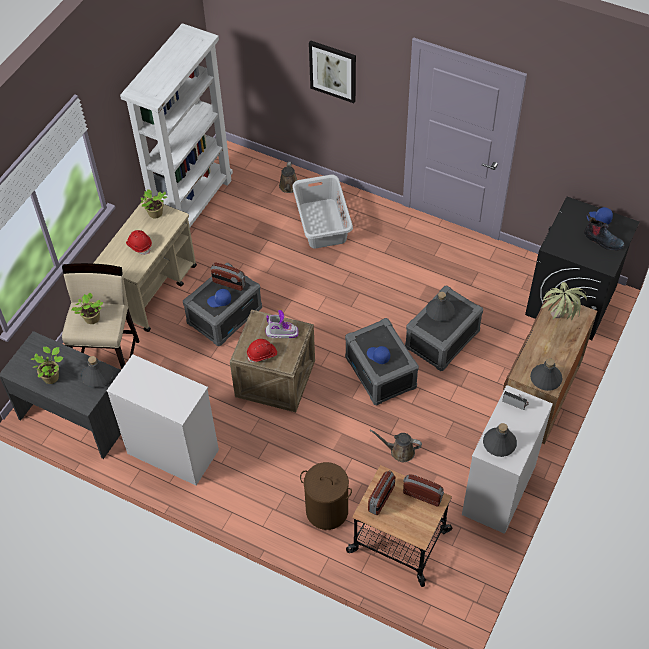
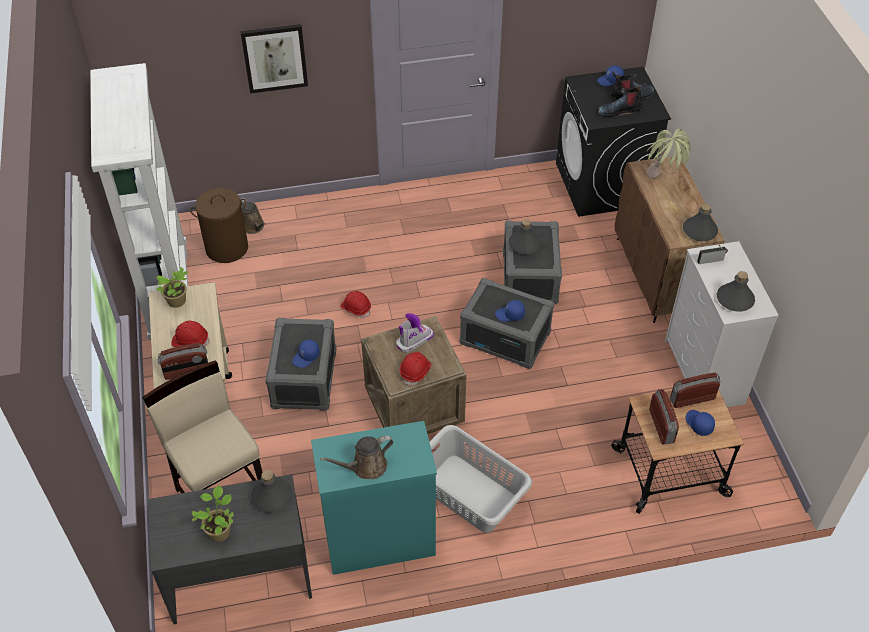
camera: 40 degrees left, 5 degrees down
potted plant [71,293,103,324] -> none
white dresser [106,354,219,485] -> turquoise dresser [311,421,437,575]
radio [211,262,245,291] -> radio moved to [158,343,208,380]
grey laundry basket [292,175,353,248] -> grey laundry basket moved to [430,425,532,533]
brown laundry basket [300,462,352,530] -> brown laundry basket moved to [190,188,248,263]
brown watering can [370,429,422,462] -> brown watering can moved to [320,435,393,479]
none -> red hard hat [340,291,371,318]
none -> boot [598,83,647,117]
none -> blue cap [685,410,715,436]

